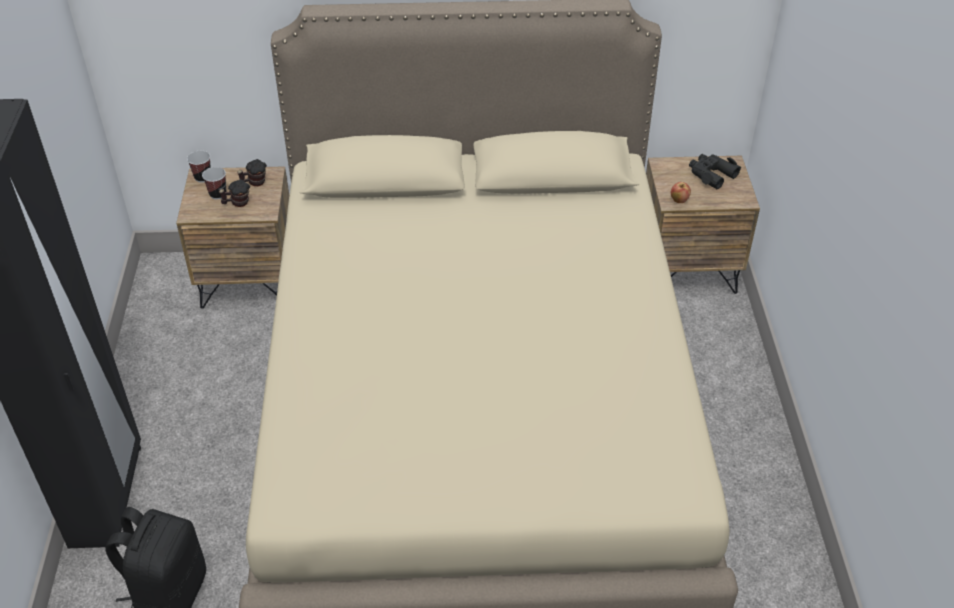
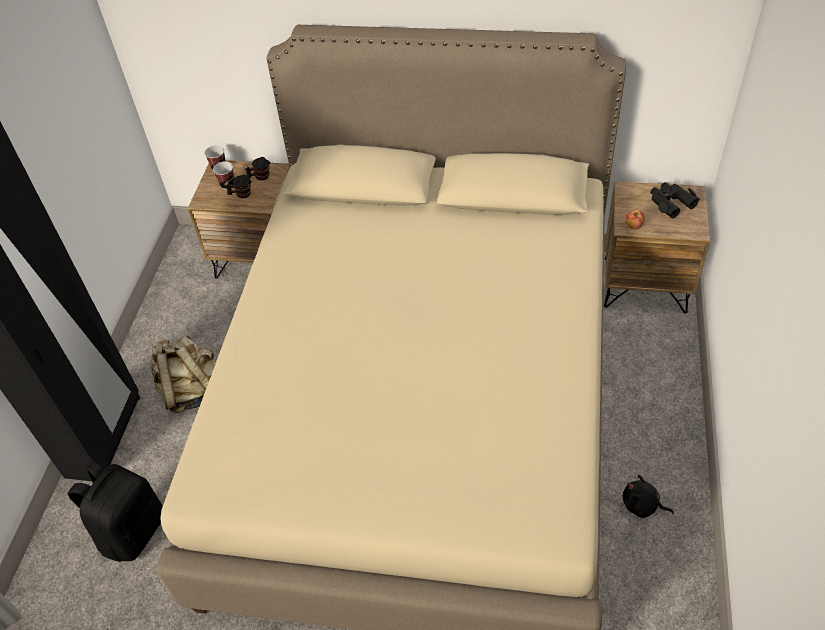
camera: 15 degrees right, 5 degrees up
none -> beige backpack [151,335,216,413]
none -> black plush toy [623,475,674,518]

